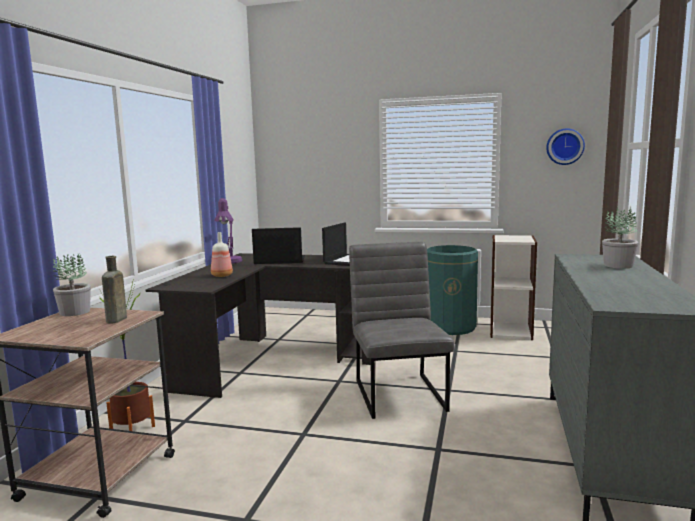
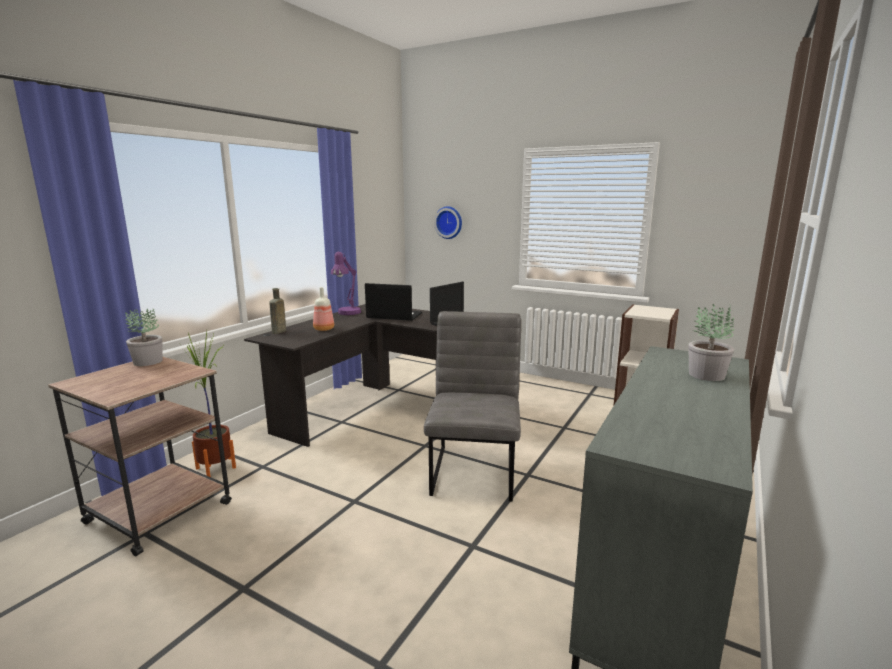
camera: 15 degrees right, 5 degrees up
brown bottle [102,256,127,324] -> brown bottle moved to [269,288,286,334]
green trash can [427,245,478,335] -> none
wall clock [546,128,585,165] -> wall clock moved to [434,206,462,239]

